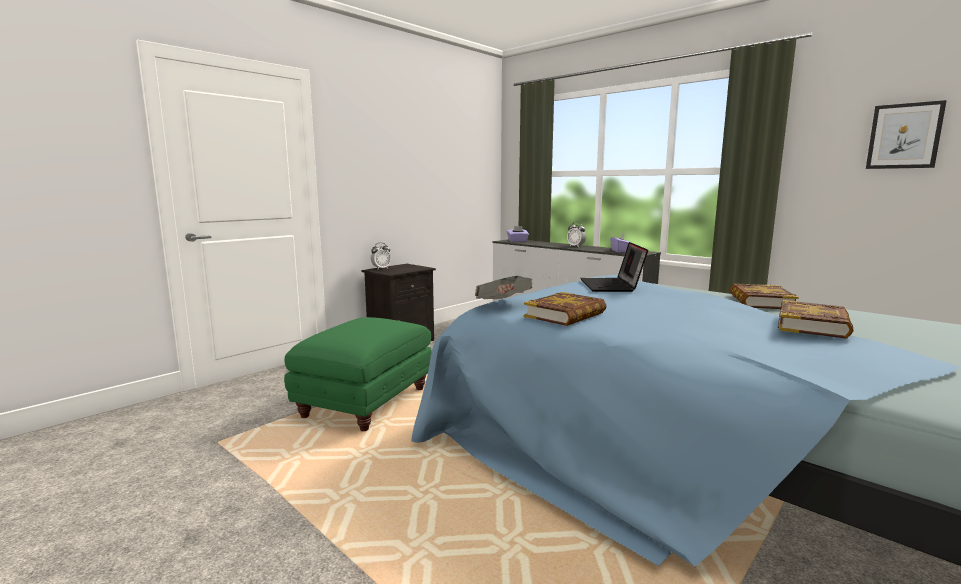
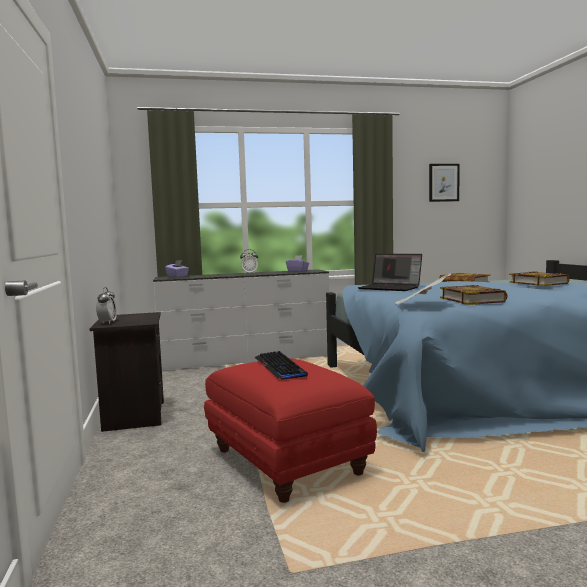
camera: 55 degrees left, 5 degrees down
green ottoman [284,317,432,431] -> red ottoman [204,358,377,503]
none -> keyboard [255,351,308,379]

